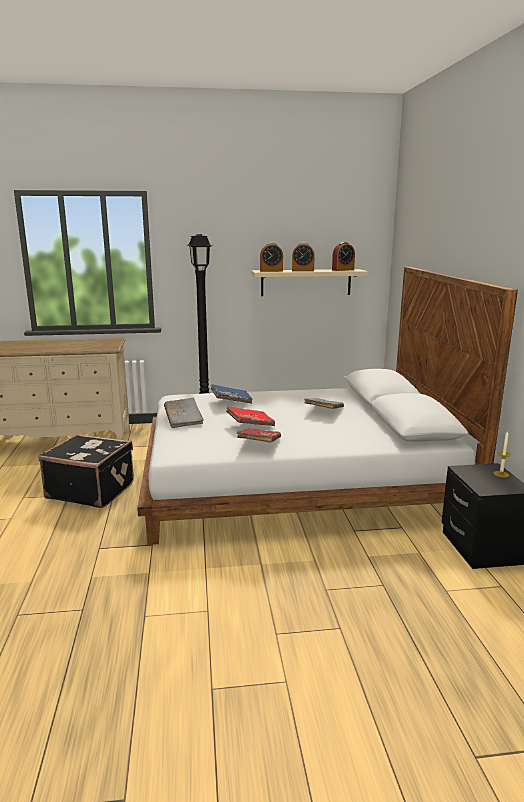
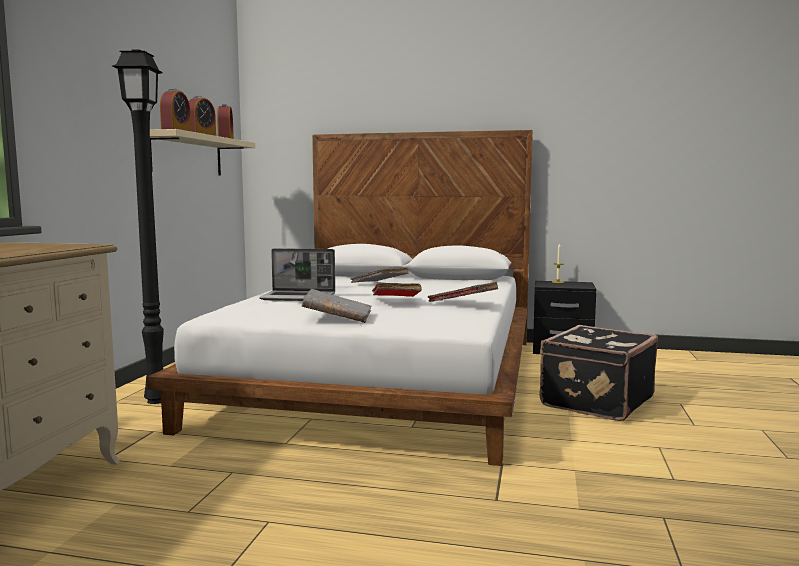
camera: 70 degrees left, 10 degrees down
black suitcase [39,434,134,508] -> black suitcase moved to [540,325,658,421]
blue book [211,384,253,404] -> laptop [259,248,335,301]

